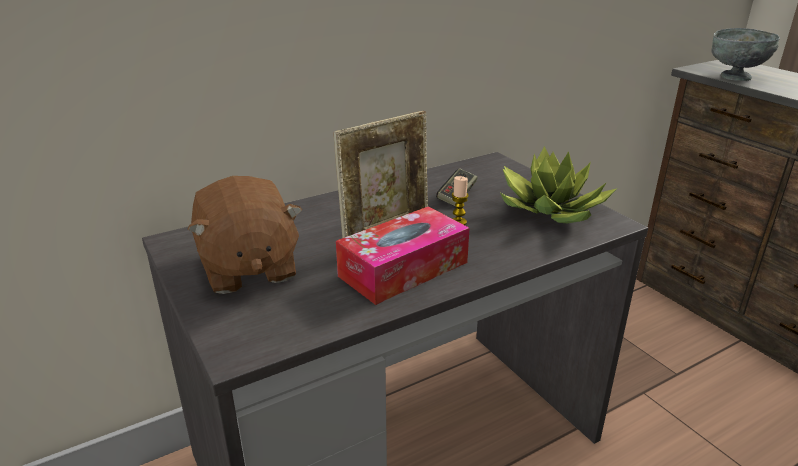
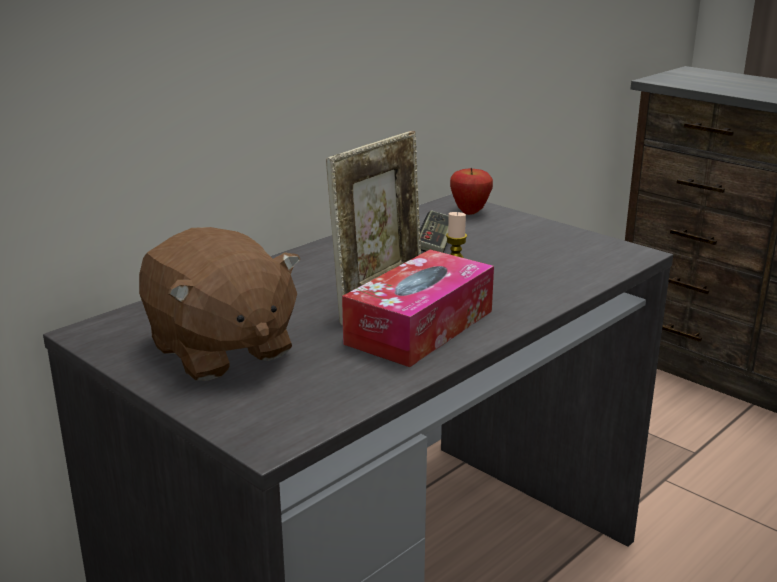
camera: 15 degrees left, 5 degrees down
potted plant [500,146,617,223] -> none
grey bowl [711,28,780,81] -> none
none -> apple [450,168,493,215]

